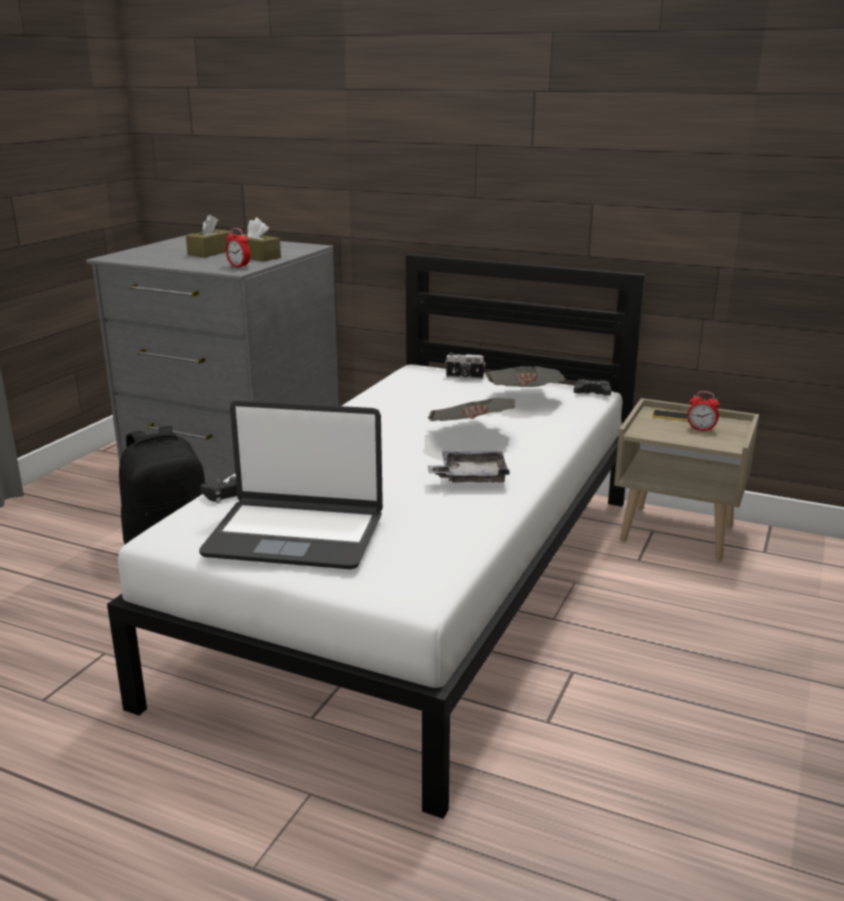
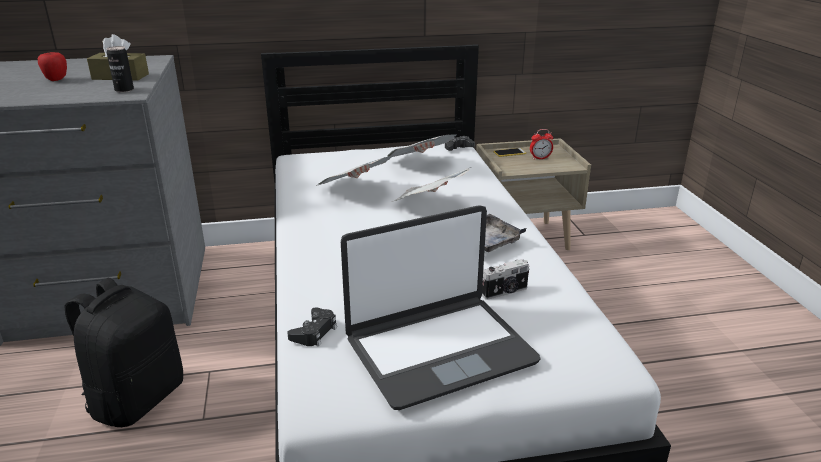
camera: 35 degrees left, 5 degrees up
brown tissue box [186,215,233,257] -> apple [38,52,67,81]
alarm clock [226,228,251,269] -> can [106,46,134,93]
camera [445,353,485,379] -> camera moved to [482,259,529,300]
none -> newspaper [316,156,393,186]

